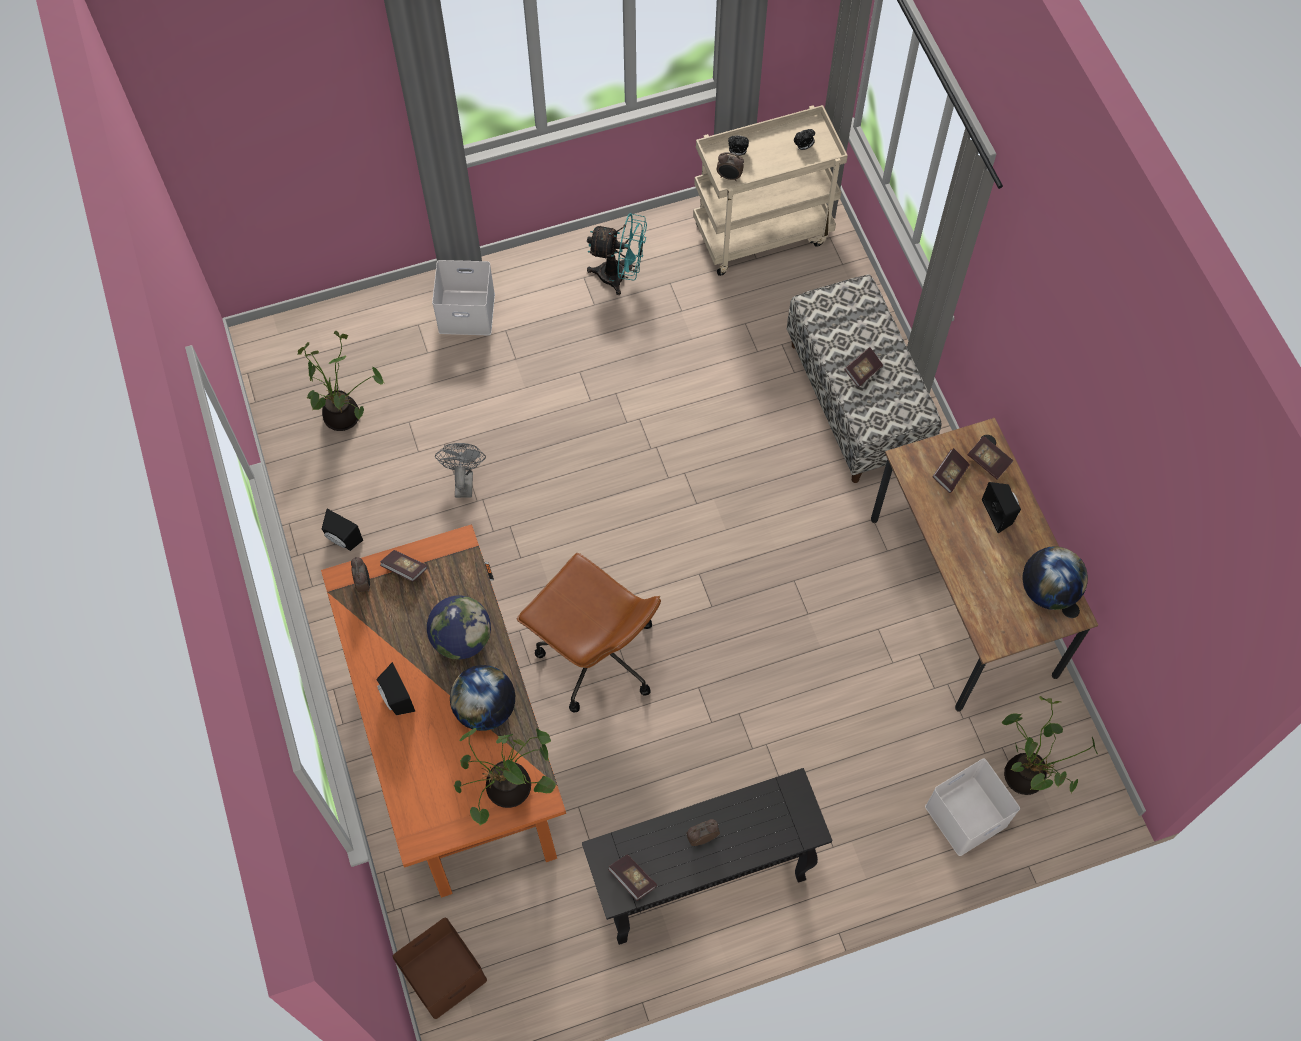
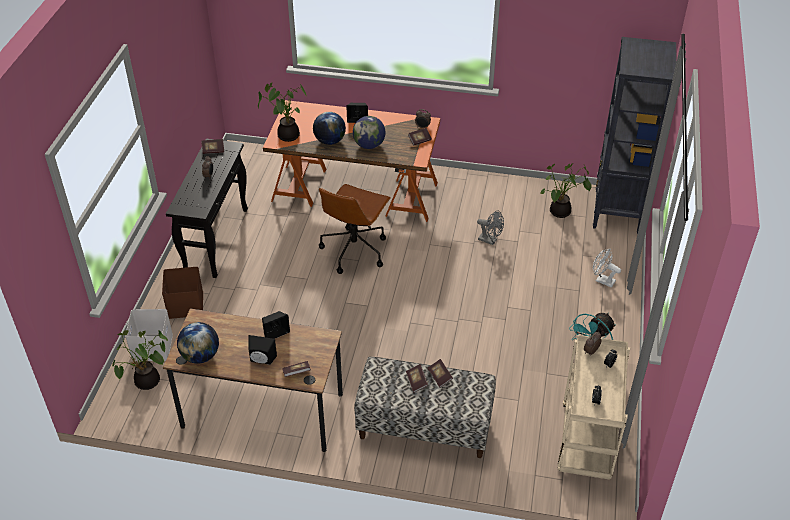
camera: 120 degrees right, 20 degrees down
black speaker [322,509,363,551] -> black speaker moved to [262,311,290,339]
brown storage box [392,918,487,1019] -> brown storage box moved to [162,267,203,319]
white storage box [432,260,495,335] -> white fan [593,249,621,288]
brown office chair [516,553,661,712] -> brown office chair turned 45 degrees counterclockwise [319,184,391,274]
book [932,448,970,493] -> book moved to [428,359,453,388]
none -> black bookcase [593,37,676,234]

